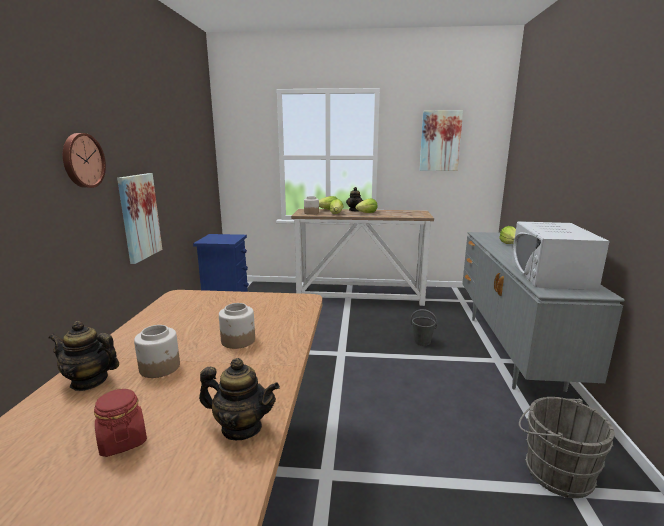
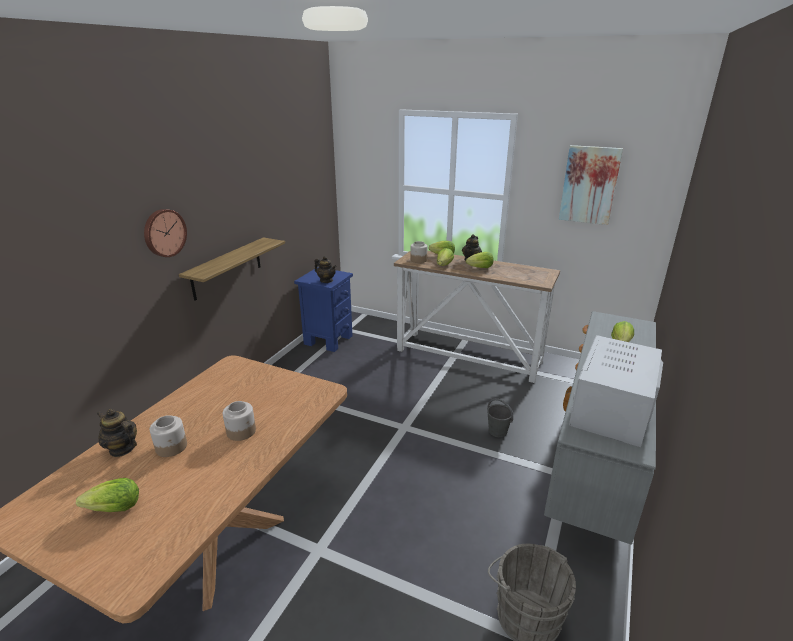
camera: 20 degrees right, 10 degrees up
red jar [94,389,147,457] -> lettuce [76,478,139,512]
picture [117,173,162,264] -> shelf [179,237,285,301]
teapot [199,358,280,440] -> teapot moved to [315,256,337,283]

